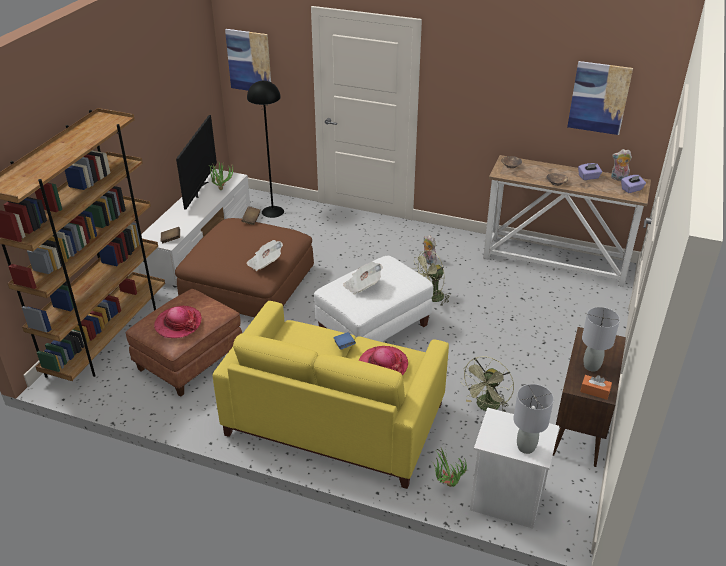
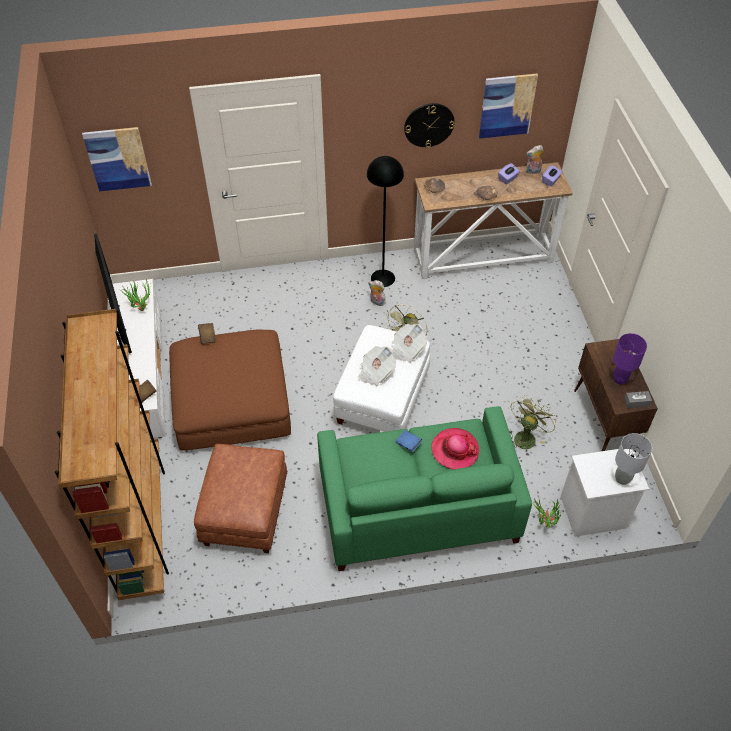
camera: 30 degrees left, 15 degrees up
hat [154,306,202,338] -> none
yellow sofa [213,301,449,489] -> green sofa [317,406,532,571]
black floor lamp [247,81,284,218] -> black floor lamp moved to [367,156,404,287]
newspaper [247,240,283,271] -> newspaper moved to [392,324,427,363]
green fan [461,356,514,412] -> green fan turned 150 degrees counterclockwise [509,395,558,449]
orange tissue box [580,375,612,400] -> grey tissue box [624,391,652,408]
grey table lamp [582,307,620,372] -> purple table lamp [613,333,647,385]
none -> wall clock [404,103,455,148]

